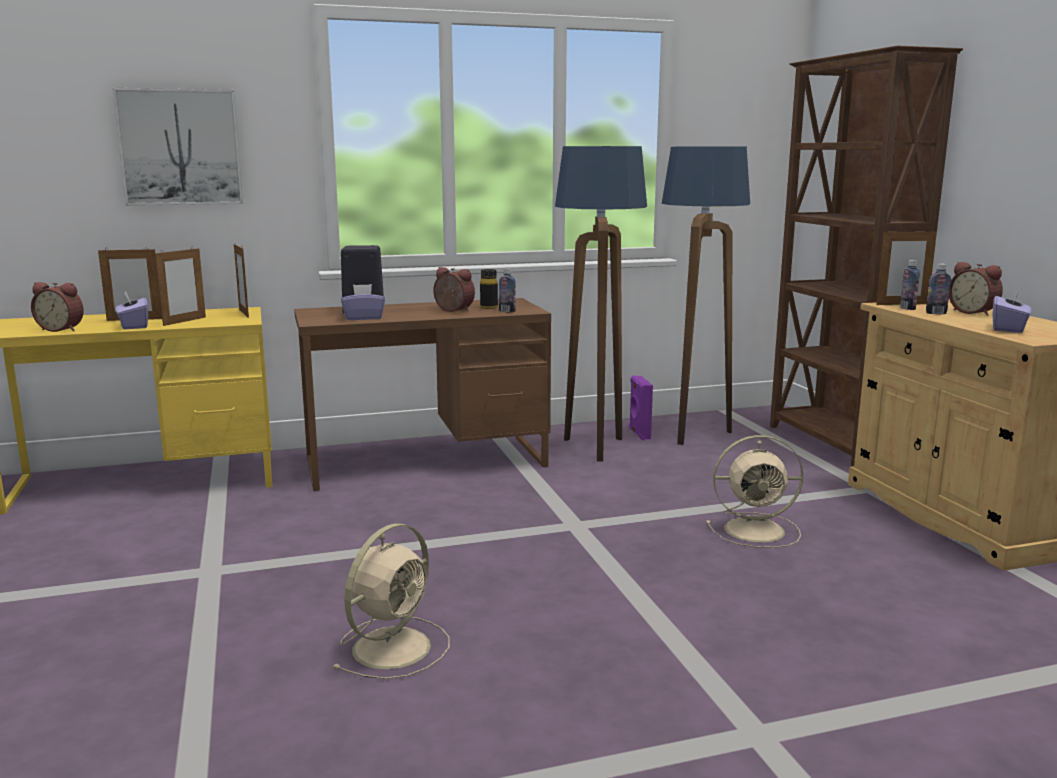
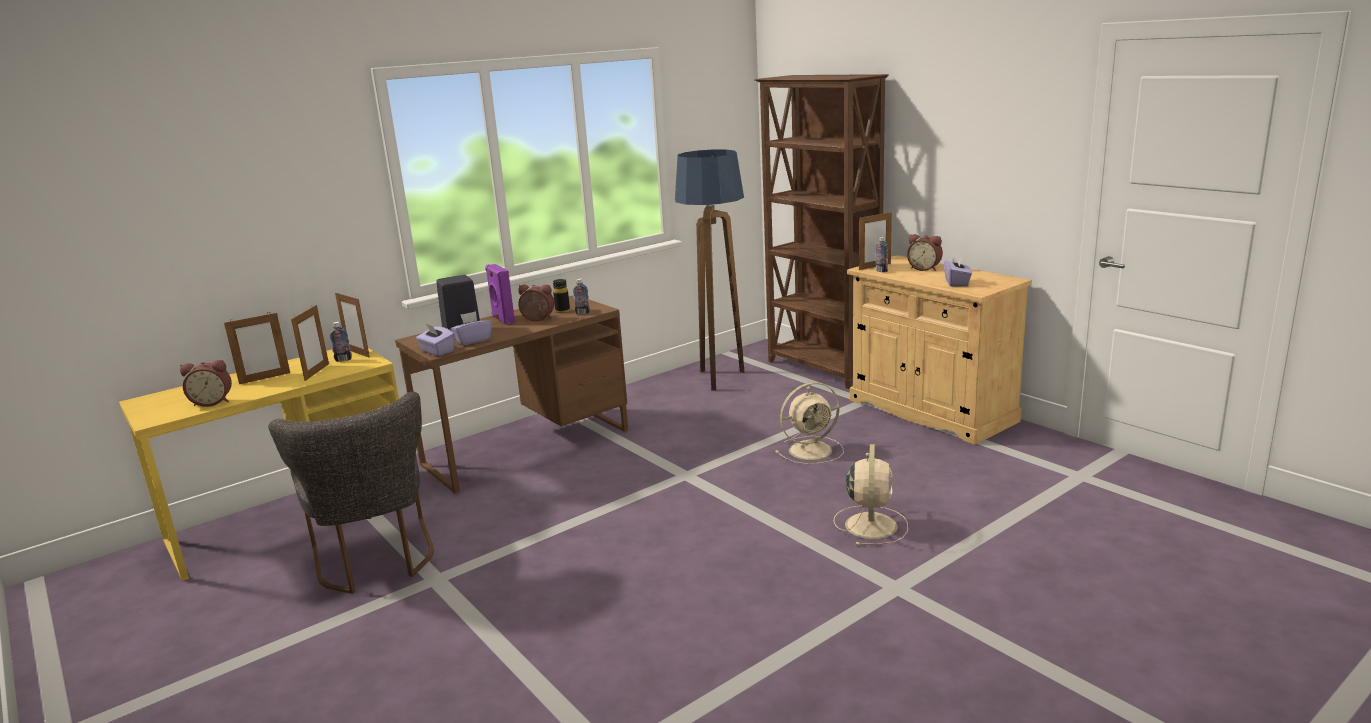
camera: 20 degrees left, 5 degrees up
picture [112,88,243,206] -> none
purple tissue box [116,290,148,330] -> purple tissue box moved to [416,324,455,356]
beige fan [332,523,450,679] -> beige fan moved to [833,444,908,546]
floor lamp [555,146,647,462] -> none
purple speaker [629,375,653,440] -> purple speaker moved to [485,264,515,325]
bottle [926,264,951,314] -> bottle moved to [330,322,352,362]
none -> grey chair [268,392,434,594]

